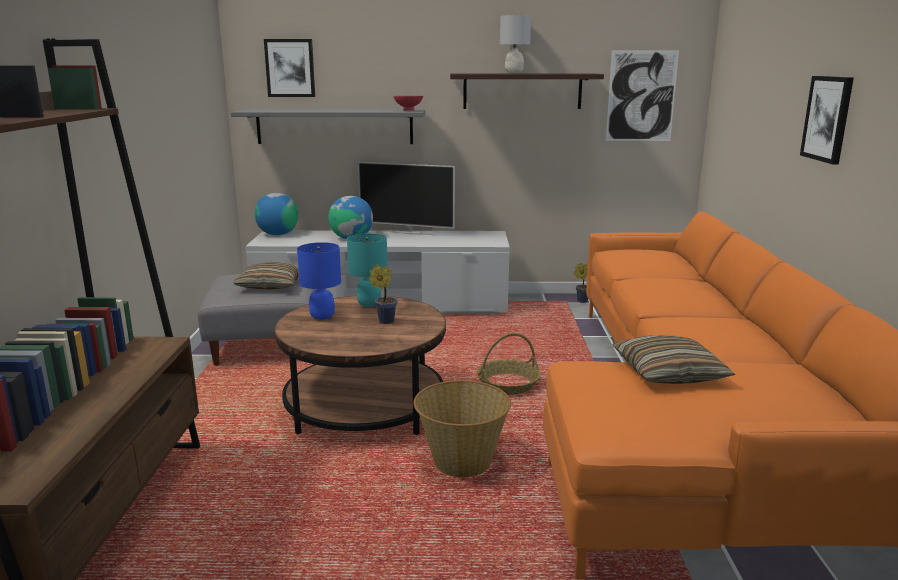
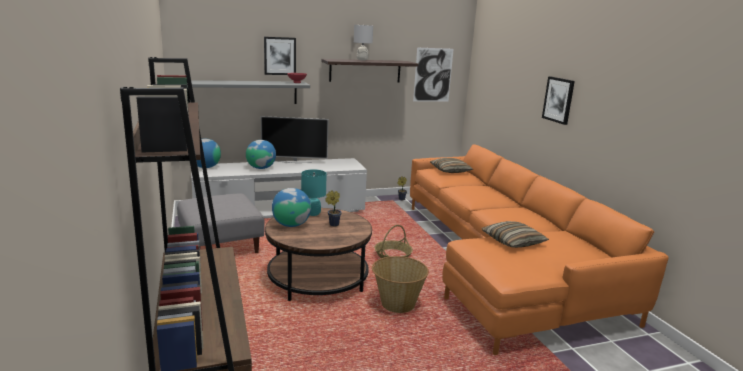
camera: 20 degrees left, 0 degrees up
pillow [234,262,299,290] -> pillow moved to [430,158,473,173]
picture [264,39,315,97] -> picture moved to [264,37,296,75]
blue table lamp [297,242,341,320] -> globe [272,188,311,227]

